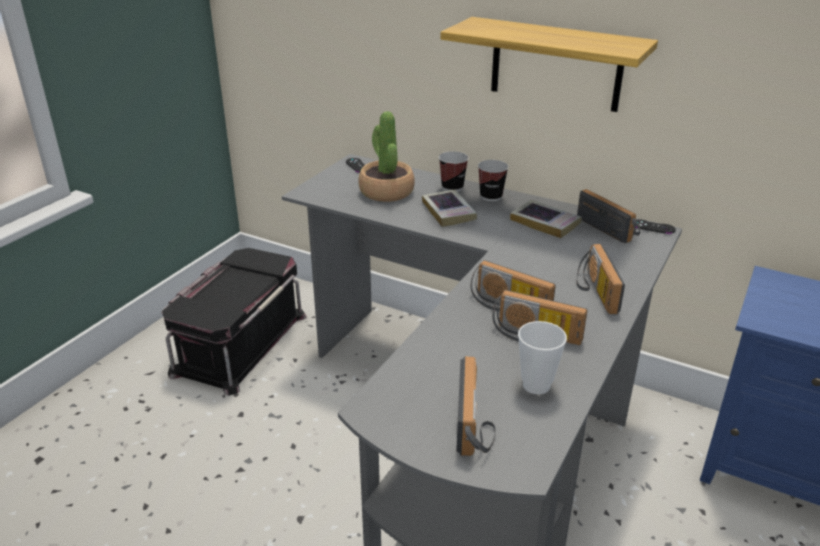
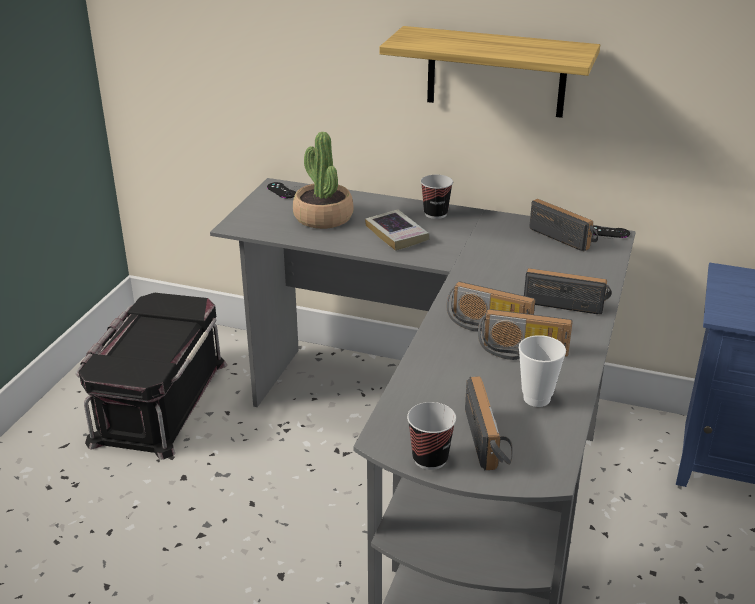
camera: 10 degrees left, 0 degrees up
cup [439,151,469,192] -> cup moved to [407,402,456,470]
book [510,200,582,238] -> none
radio [577,244,625,314] -> radio turned 120 degrees clockwise [524,268,612,314]

